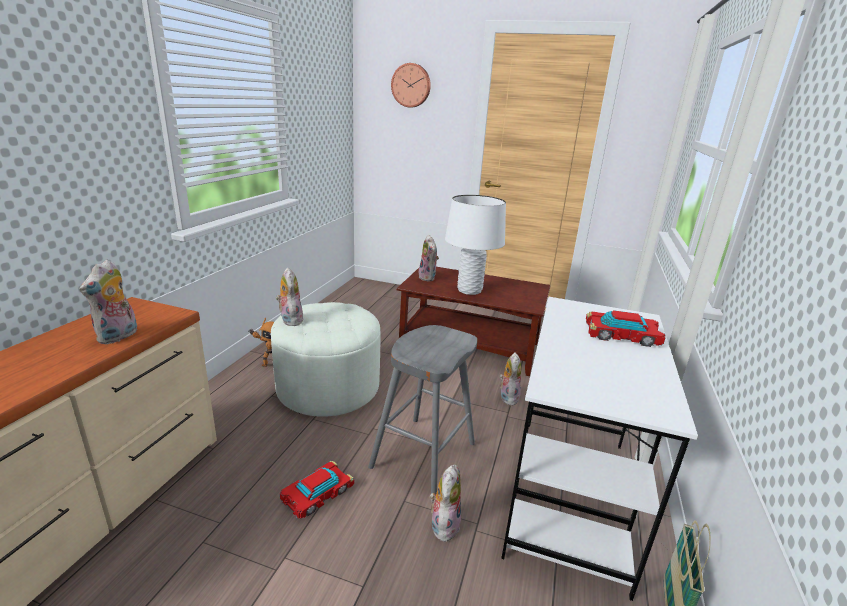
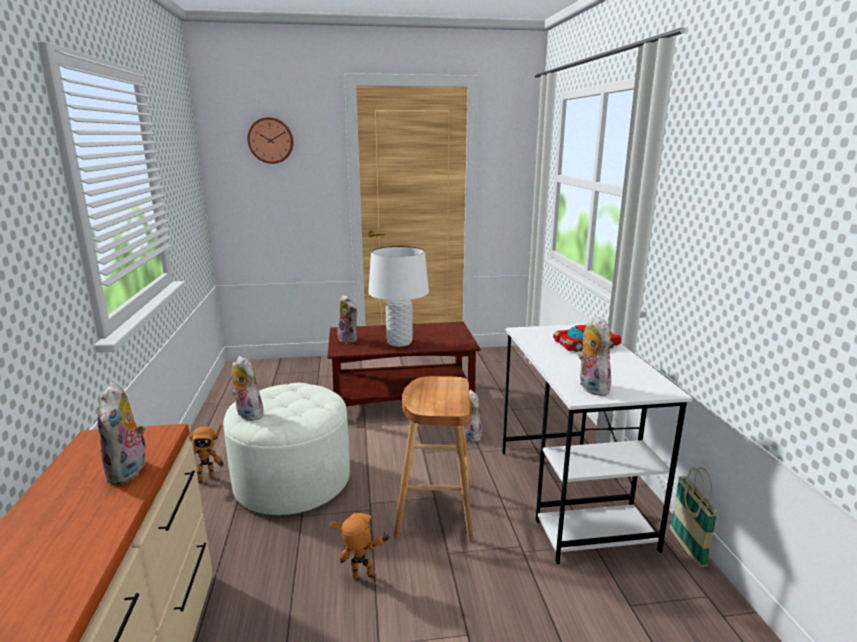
camera: 25 degrees left, 5 degrees down
toy car [280,461,354,519] -> toy robot [330,513,391,579]
grey stool [368,325,477,495] -> brown stool [394,376,474,542]
plush toy [430,464,461,542] -> plush toy moved to [578,316,612,396]

